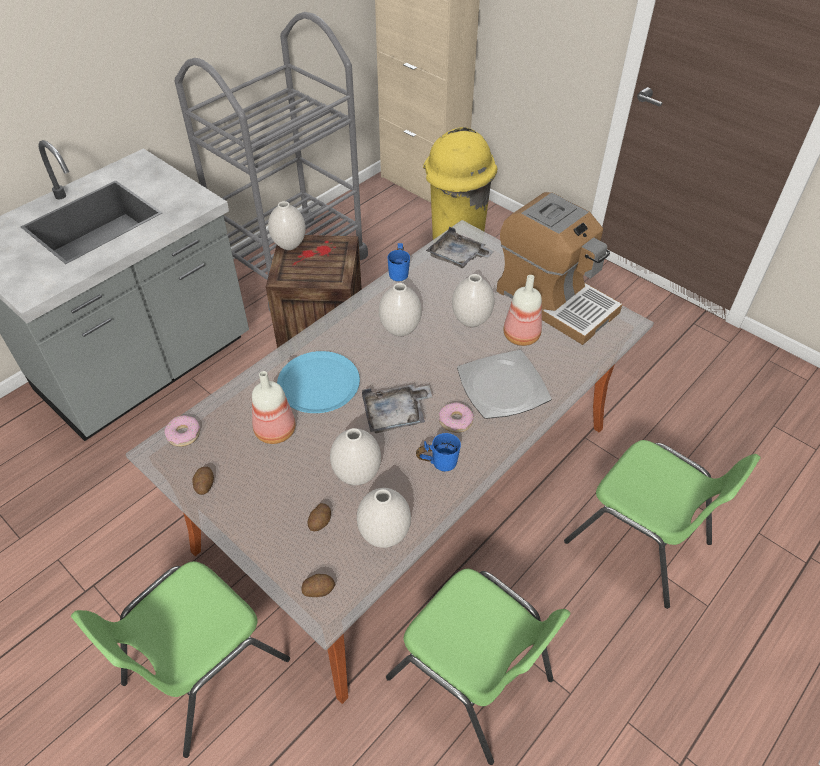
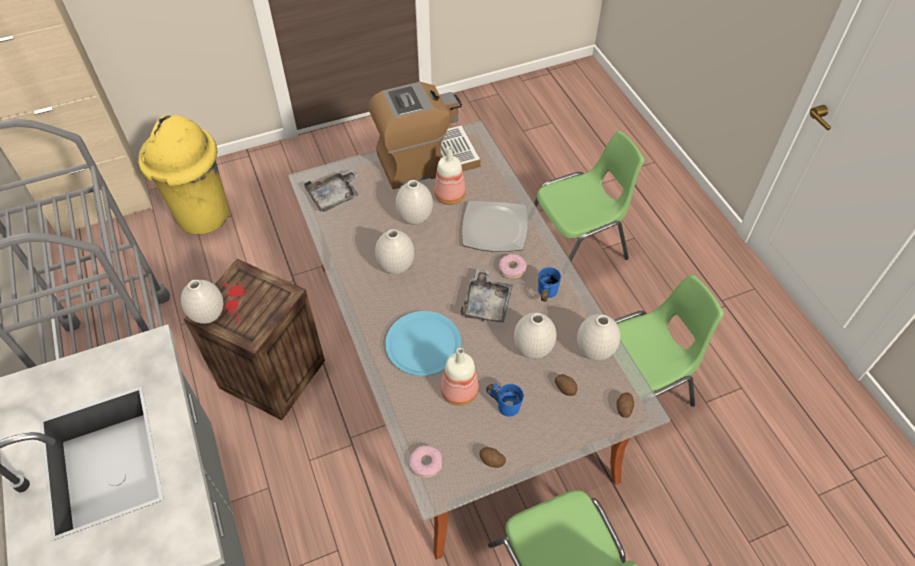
camera: 65 degrees left, 5 degrees up
blue mug [387,243,410,281] -> blue mug moved to [486,382,524,417]

